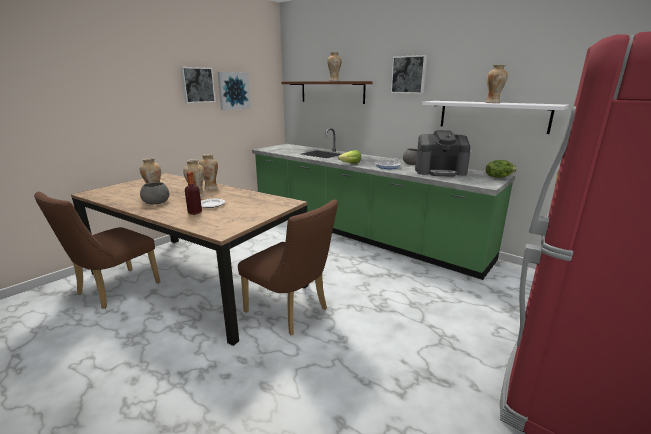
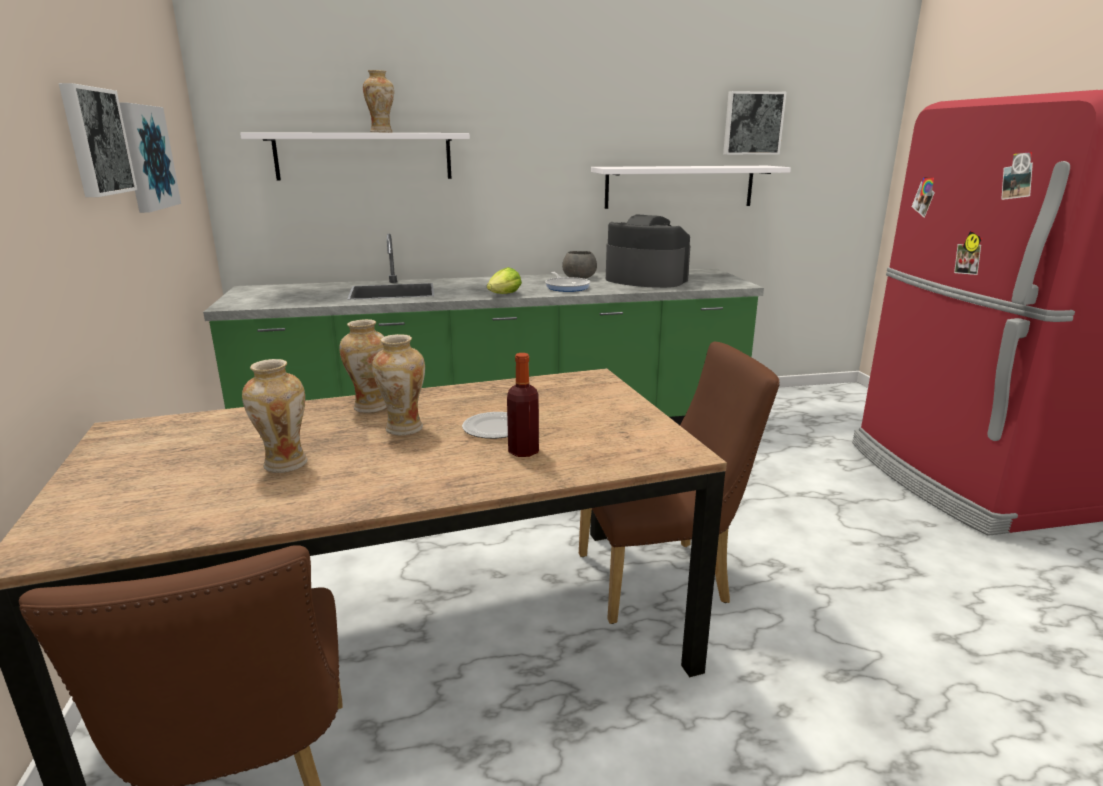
camera: 50 degrees left, 0 degrees up
grey bowl [140,182,170,205] -> none
brown shelf [282,81,373,104] -> white shelf [240,132,470,180]
picture [391,55,427,94] -> picture moved to [723,91,787,155]
coffee machine [415,130,471,176] -> coffee machine turned 105 degrees counterclockwise [606,214,691,288]
vase [486,65,508,103] -> none
lettuce [486,160,517,178] -> none

